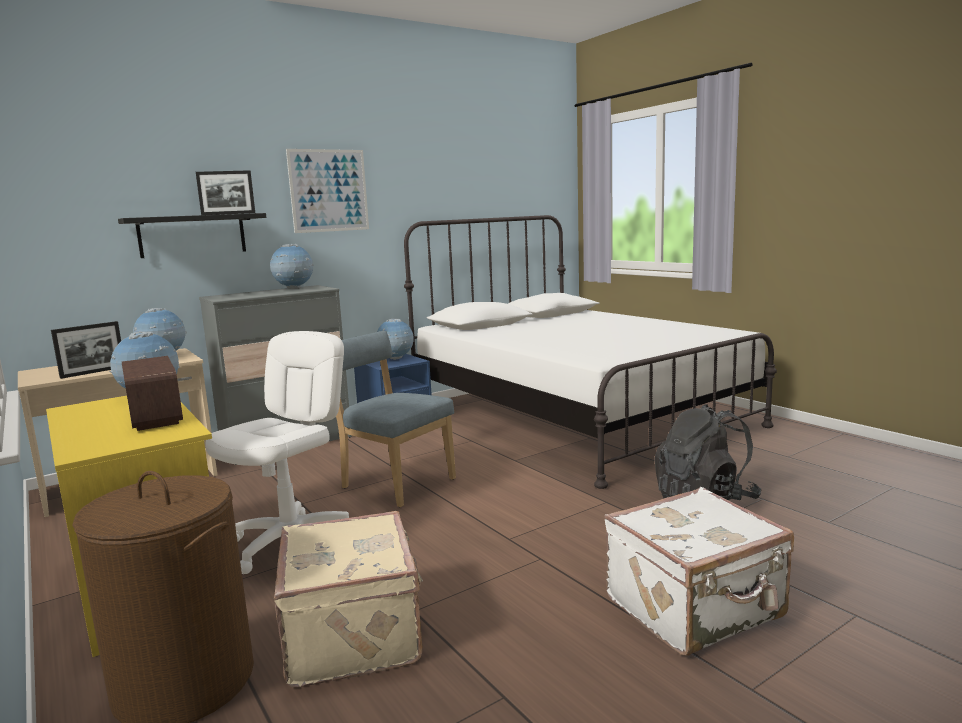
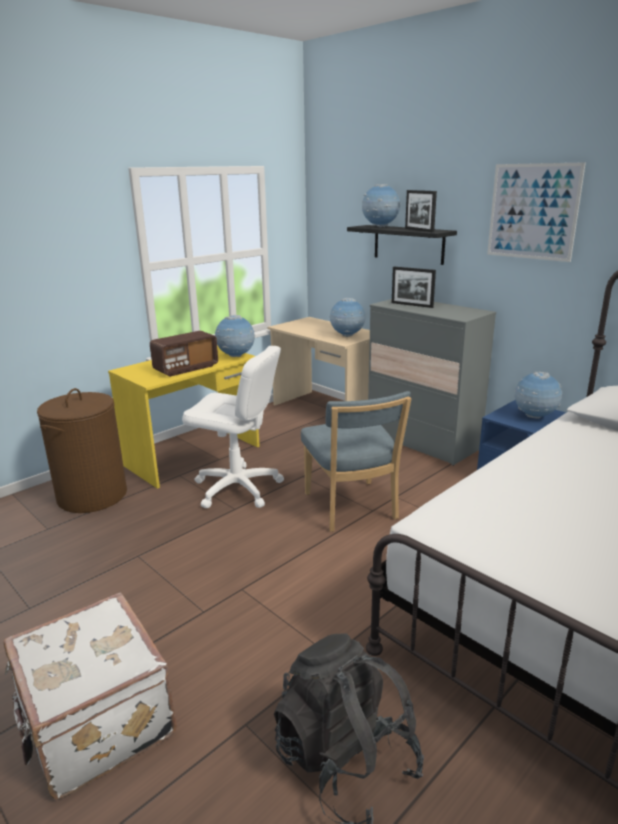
camera: 80 degrees right, 10 degrees up
picture frame [51,321,121,379] -> picture frame moved to [392,267,436,308]
globe [270,244,314,289] -> globe moved to [362,184,401,227]
beige suitcase [274,511,423,687] -> none
blue chair [336,331,456,507] -> blue chair turned 135 degrees clockwise [301,391,412,532]

